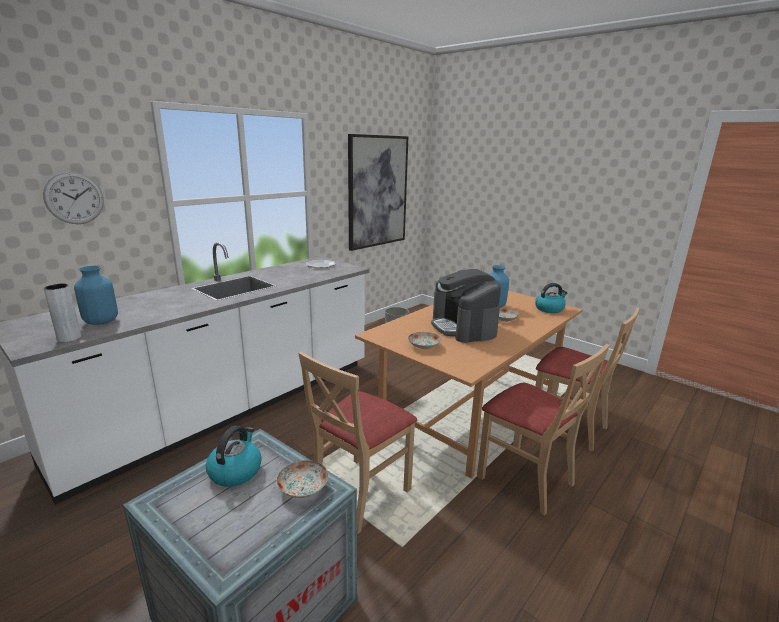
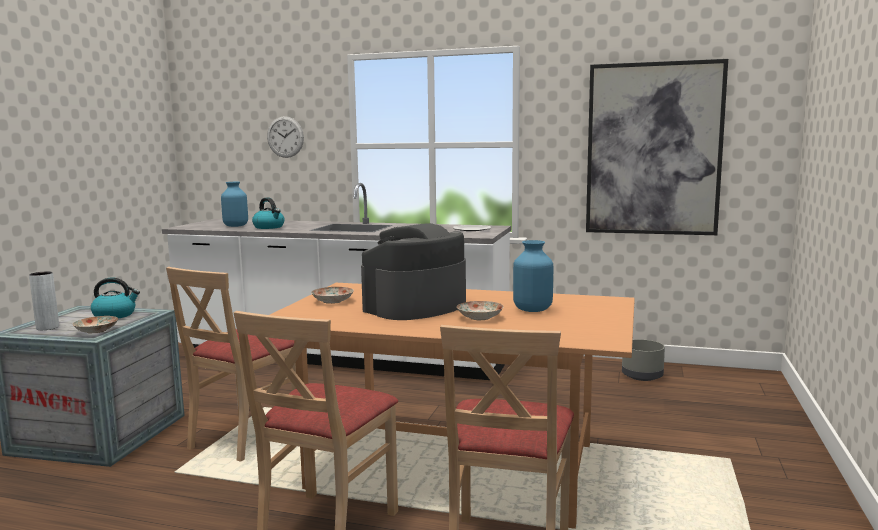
camera: 65 degrees right, 10 degrees down
grey vase [43,283,81,342] -> grey vase moved to [29,271,59,330]
beige chair [298,352,417,534] -> beige chair turned 75 degrees counterclockwise [166,267,296,462]
kettle [535,283,567,313] -> kettle moved to [252,197,285,229]

